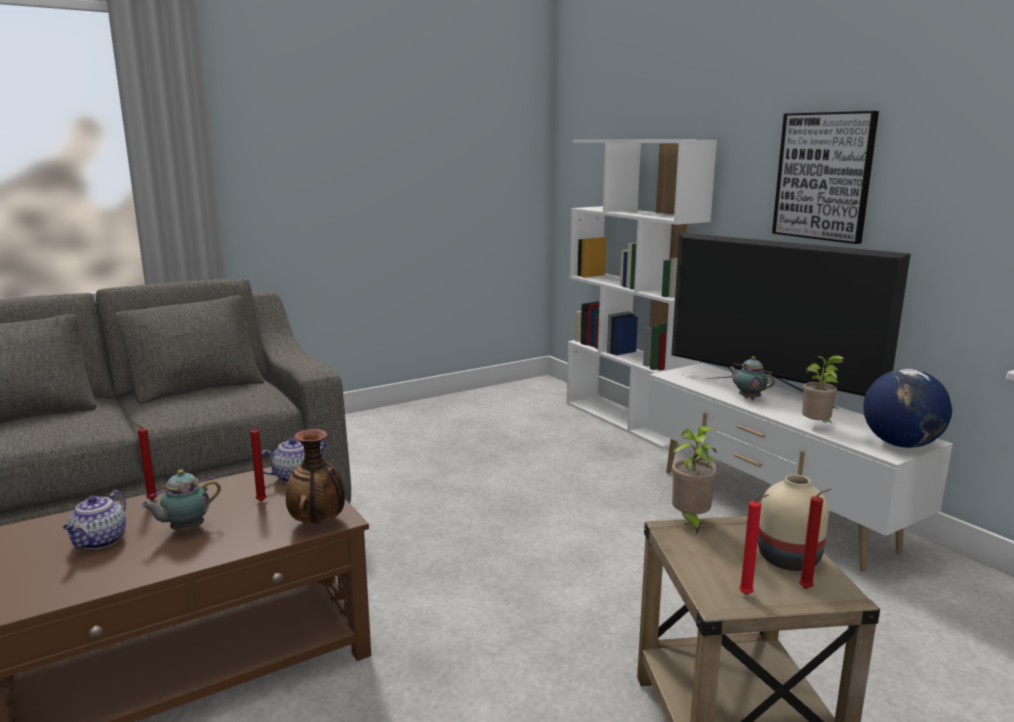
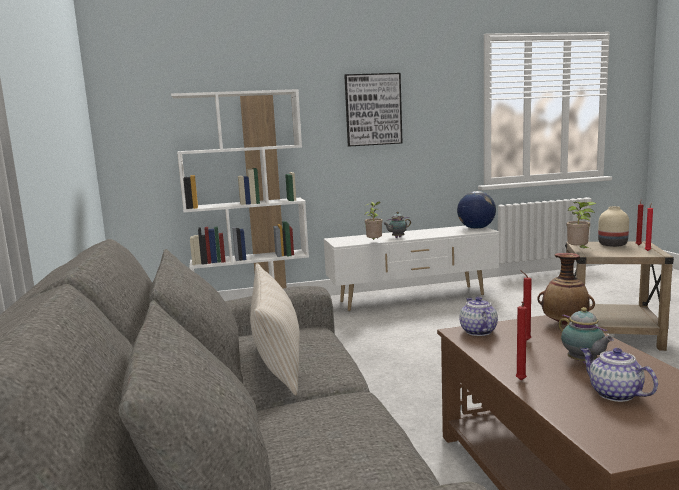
camera: 70 degrees left, 5 degrees down
teapot [63,490,126,549] -> teapot turned 150 degrees counterclockwise [580,348,658,402]
television [671,232,911,408] -> none
potted plant [802,355,844,422] -> potted plant moved to [364,202,382,240]
none -> beige pillow [250,263,300,396]

